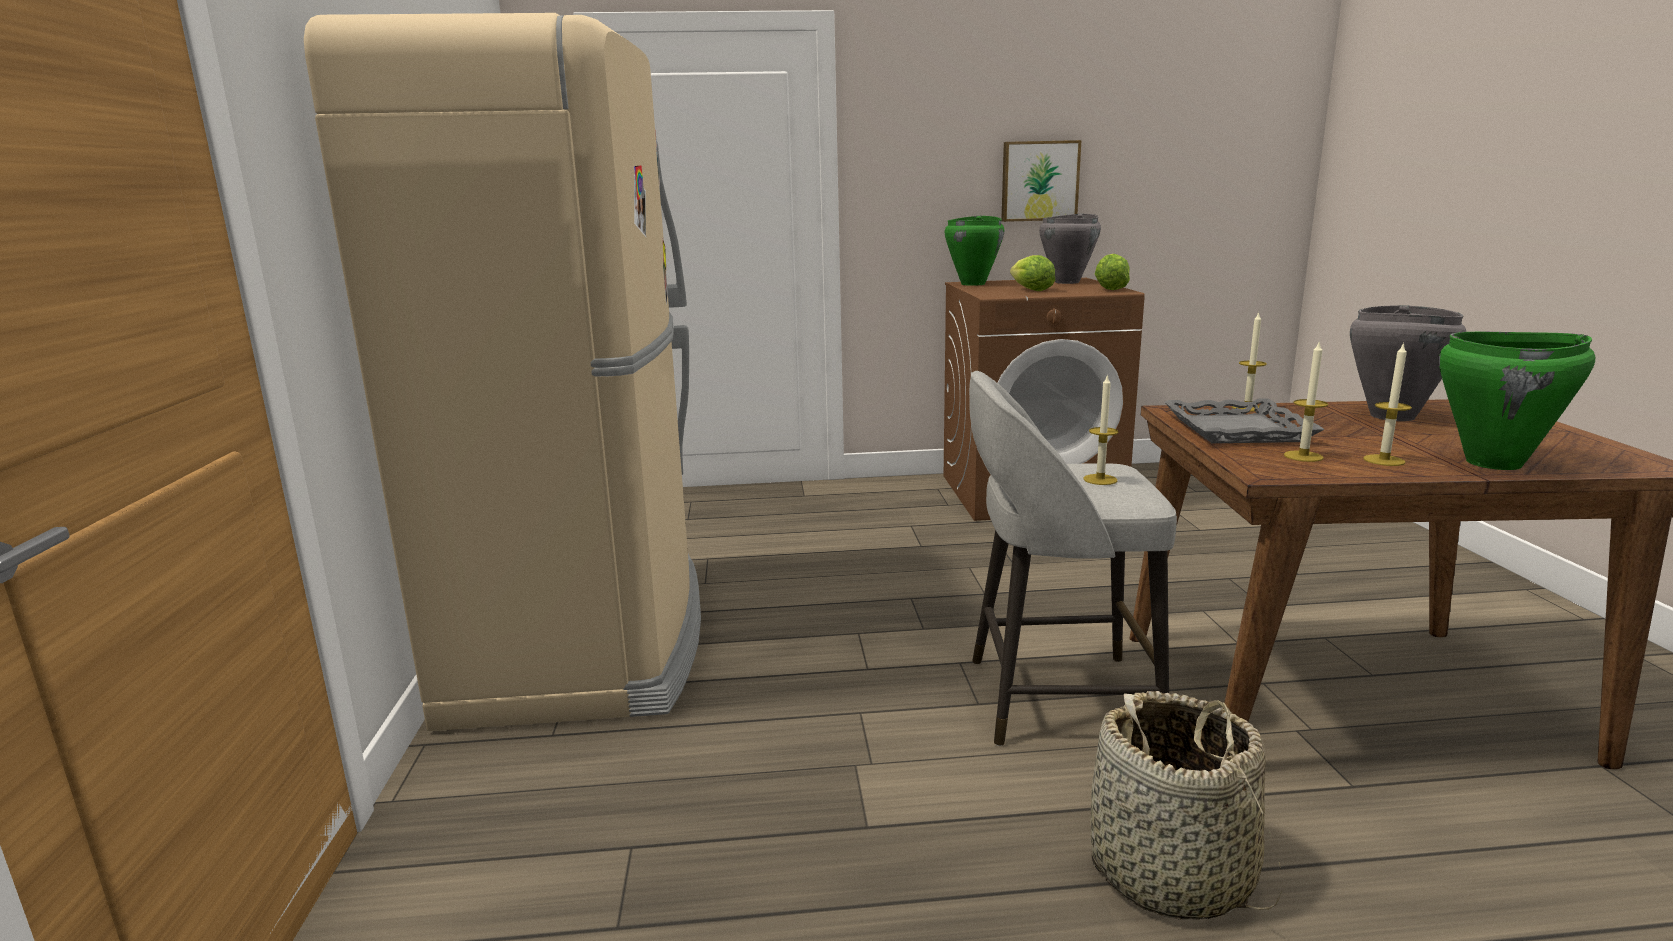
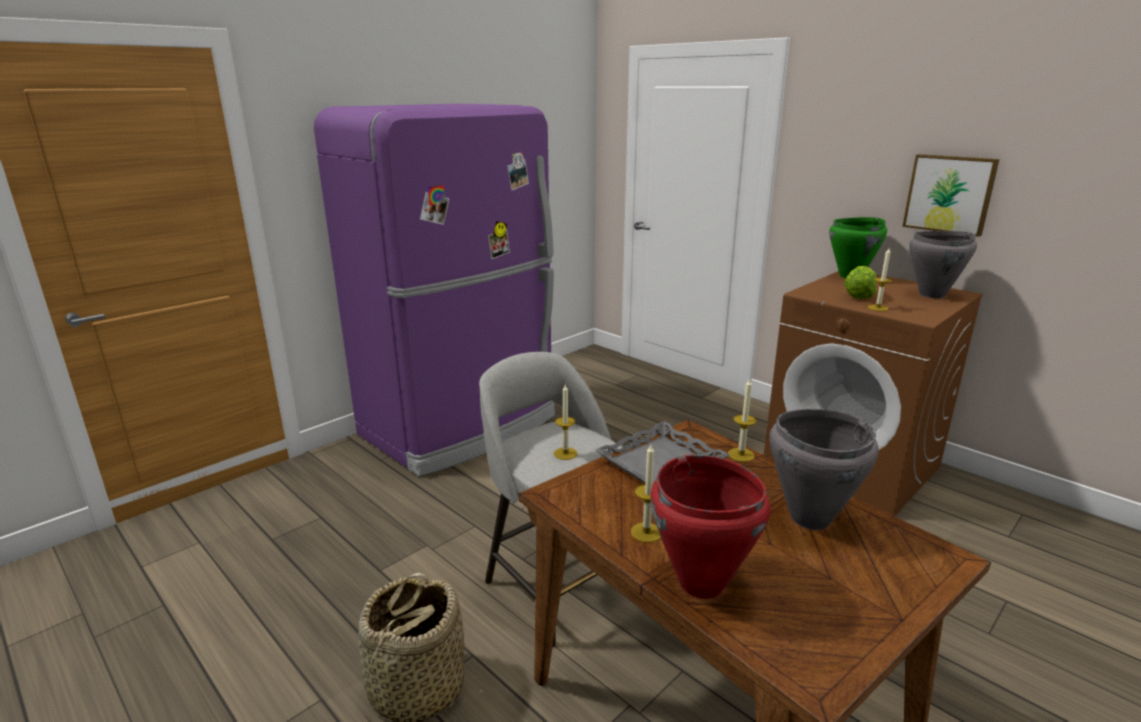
camera: 50 degrees right, 5 degrees up
beige fridge [304,13,701,731] -> purple fridge [314,104,555,476]
lettuce [1095,254,1130,290] -> none
candle [1284,340,1328,462] -> candle moved to [868,248,892,311]
green cooking pot [1439,332,1595,470] -> red cooking pot [650,455,770,599]

